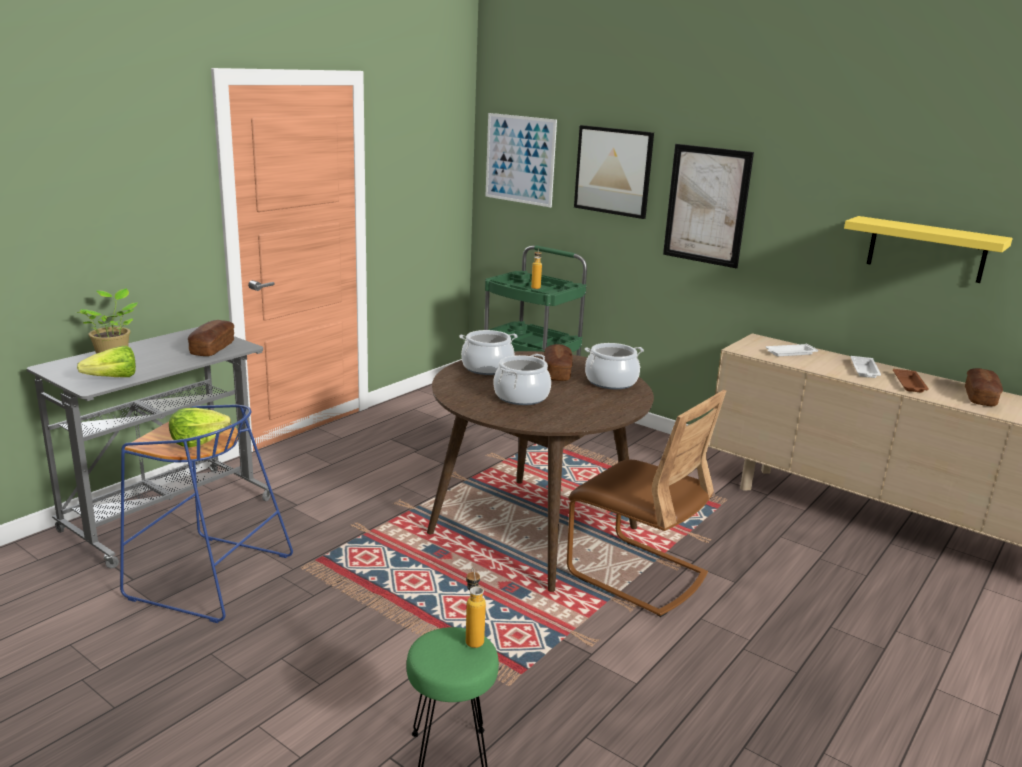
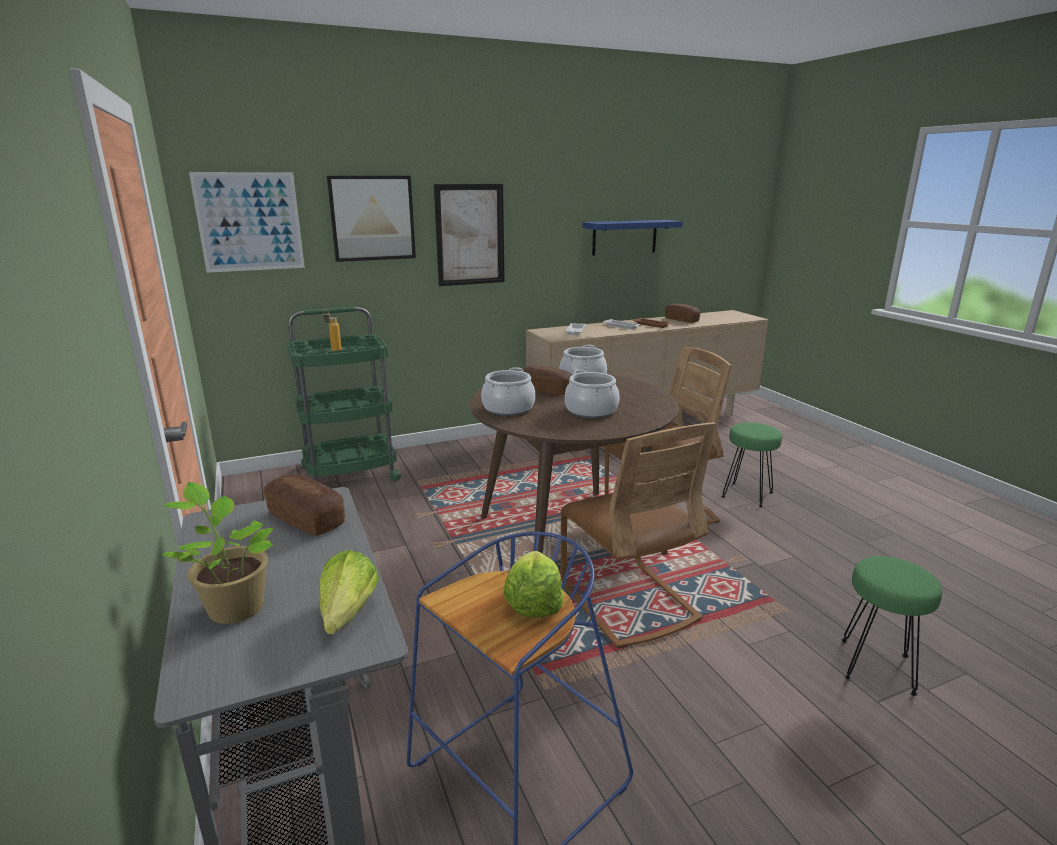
camera: 60 degrees left, 0 degrees up
bottle [466,567,486,648] -> none
yellow shelf [844,216,1013,283] -> blue shelf [582,220,683,255]
none -> brown chair [561,422,716,648]
none -> green stool [721,422,782,508]

